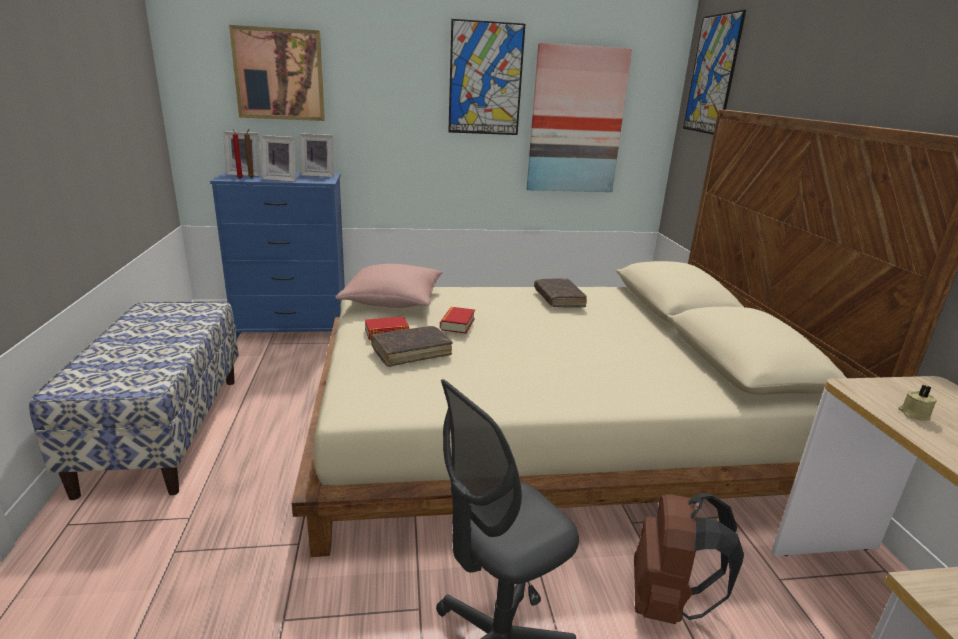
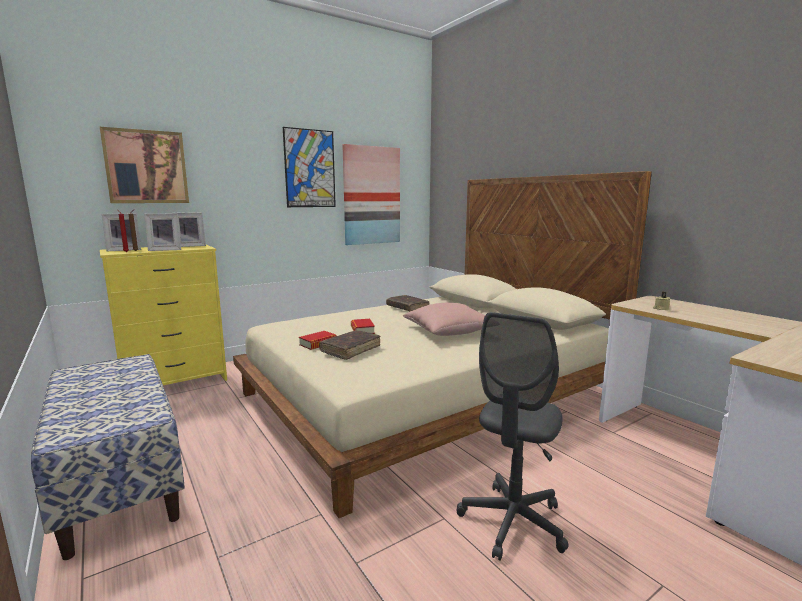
camera: 25 degrees left, 10 degrees down
blue dresser [210,171,345,338] -> yellow dresser [100,245,227,385]
pink pillow [335,264,442,308] -> pink pillow moved to [403,303,485,336]
brown backpack [634,493,744,624] -> none
picture [683,10,746,135] -> none

